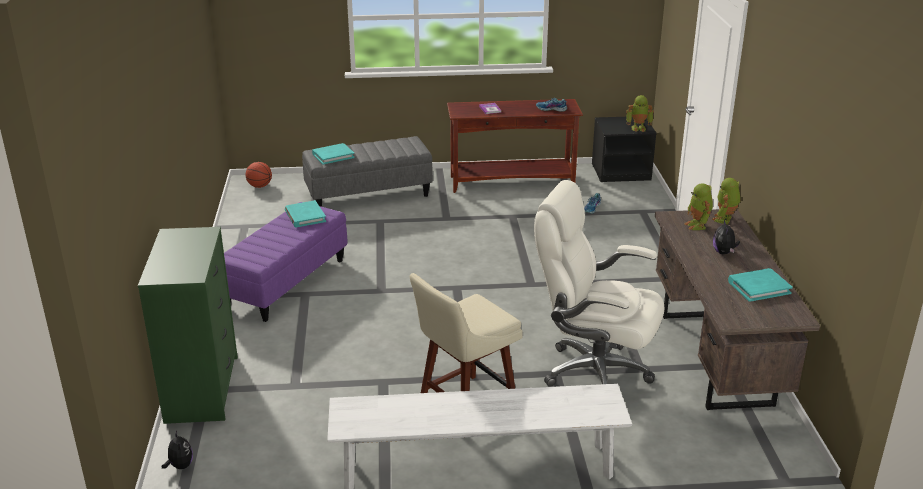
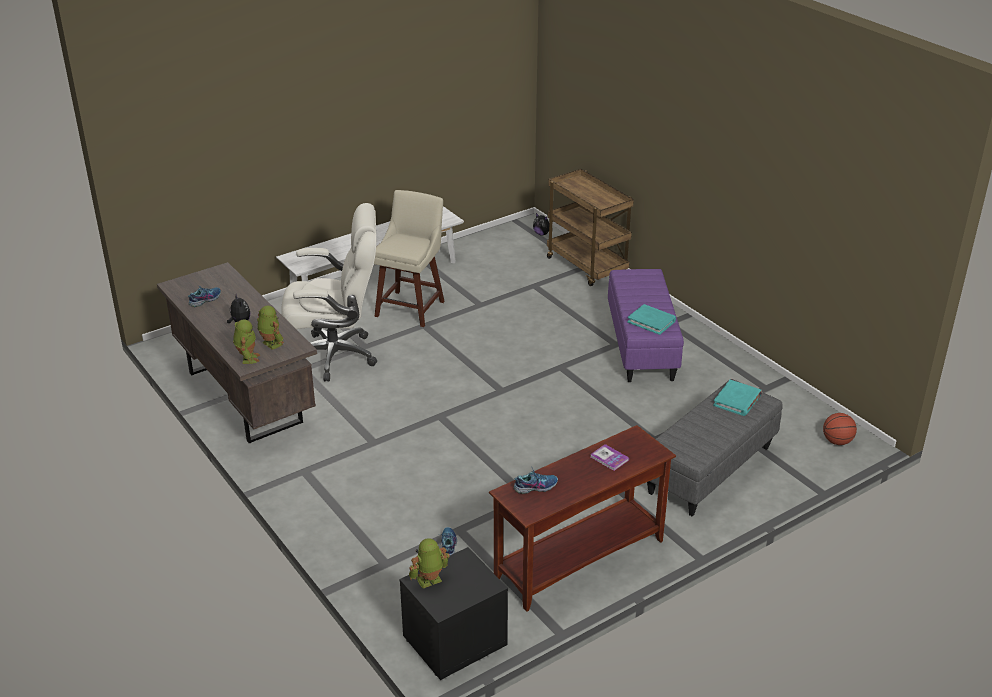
camera: 150 degrees right, 5 degrees up
green dresser [138,227,238,424] -> brown cart [547,169,634,286]
turquoise book [728,268,793,302] -> shoe [188,284,221,307]

